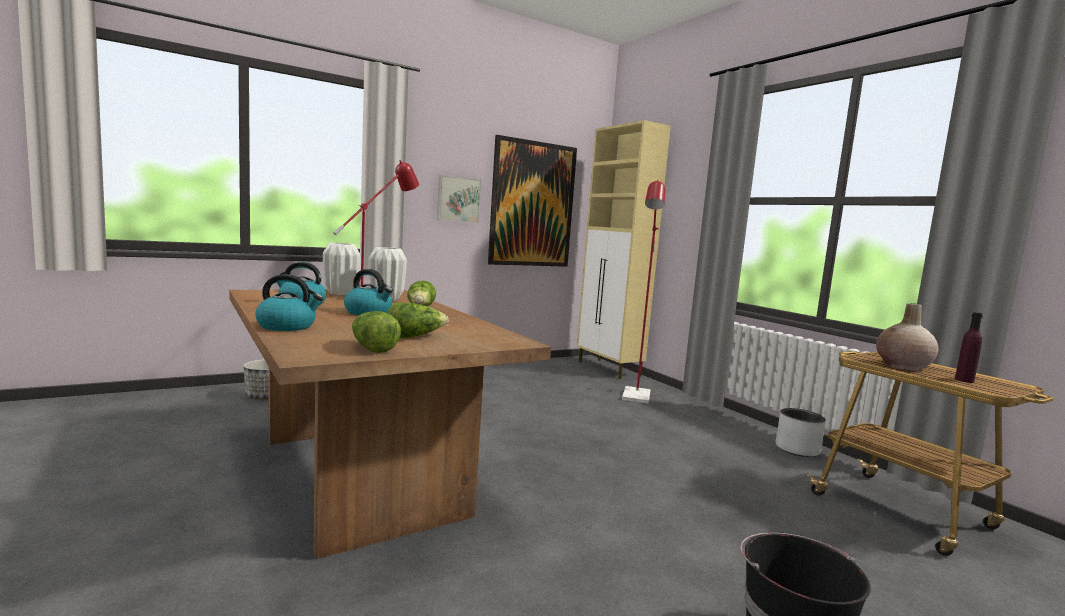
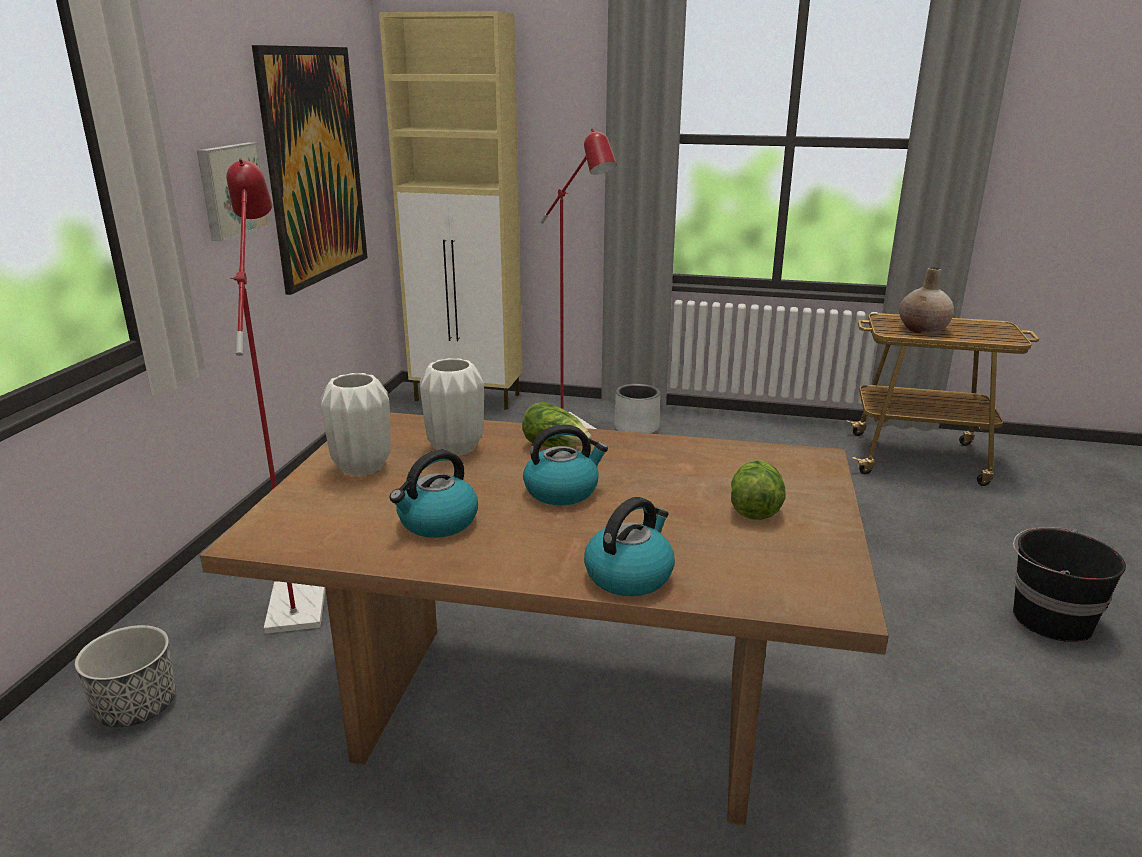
camera: 45 degrees left, 15 degrees up
lettuce [352,311,401,353] -> none
grey planter [776,408,826,457] -> grey planter moved to [614,384,660,434]
purple bottle [955,312,983,383] -> none

